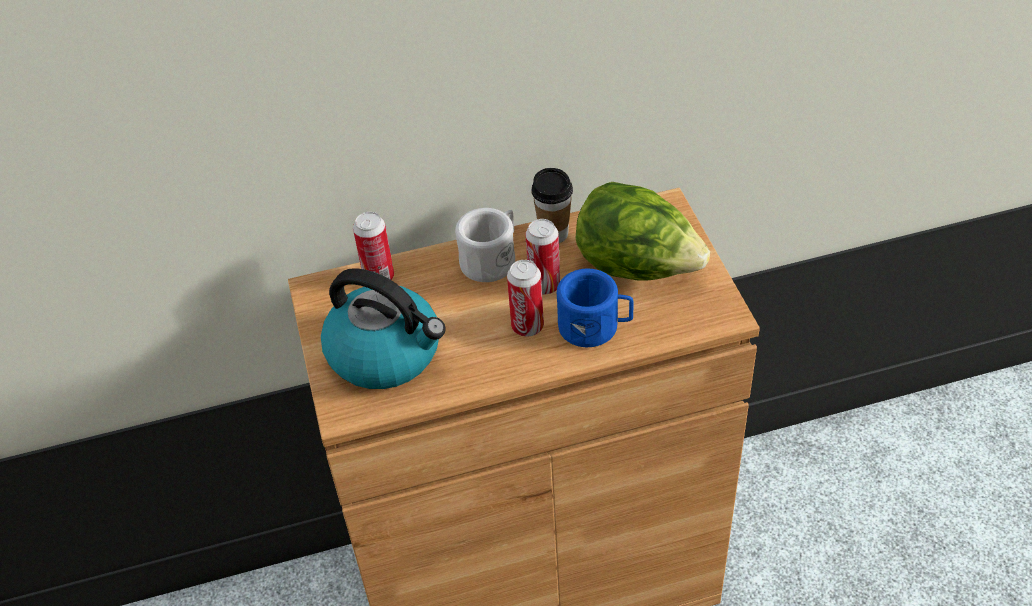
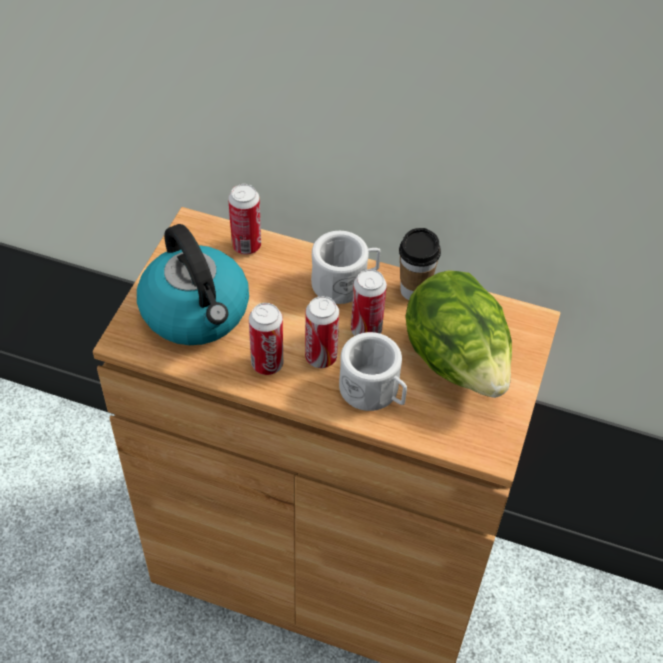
camera: 30 degrees right, 5 degrees up
blue mug [557,269,634,347] -> white mug [339,332,407,411]
none -> can [249,303,283,375]

